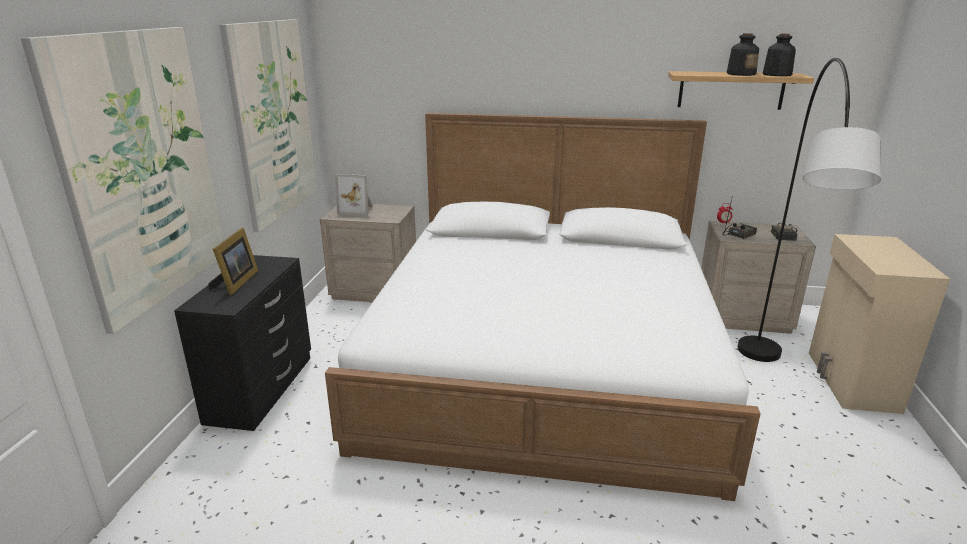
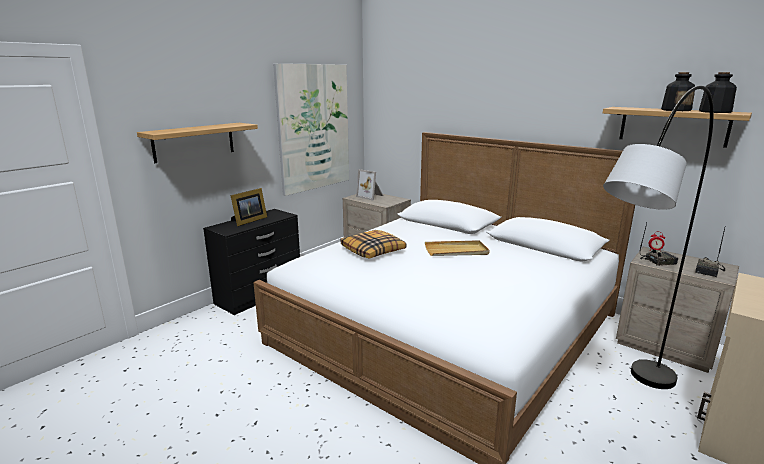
camera: 30 degrees right, 5 degrees down
picture [21,27,223,334] -> shelf [137,123,258,163]
none -> pillow [340,230,406,259]
none -> beige tray [425,240,490,256]

